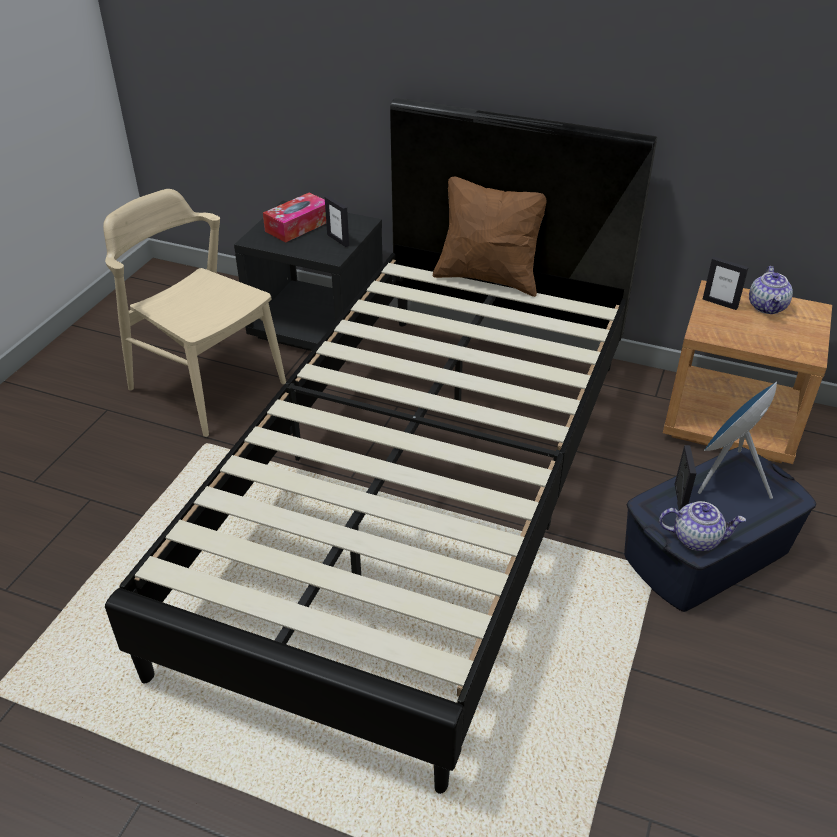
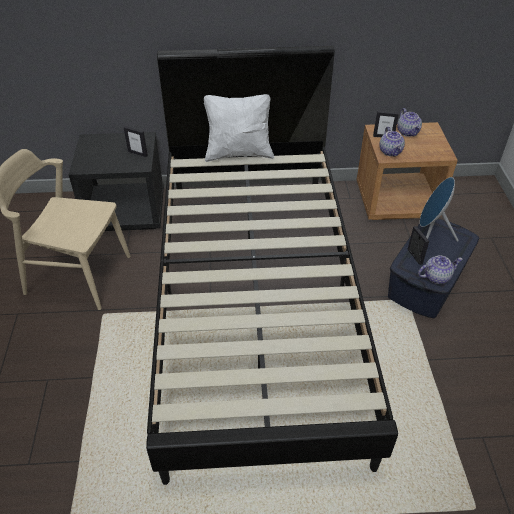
camera: 25 degrees left, 5 degrees up
tissue box [263,192,326,242] -> none
brown pillow [433,177,547,297] -> white pillow [204,94,274,162]
none -> teapot [379,126,405,157]

